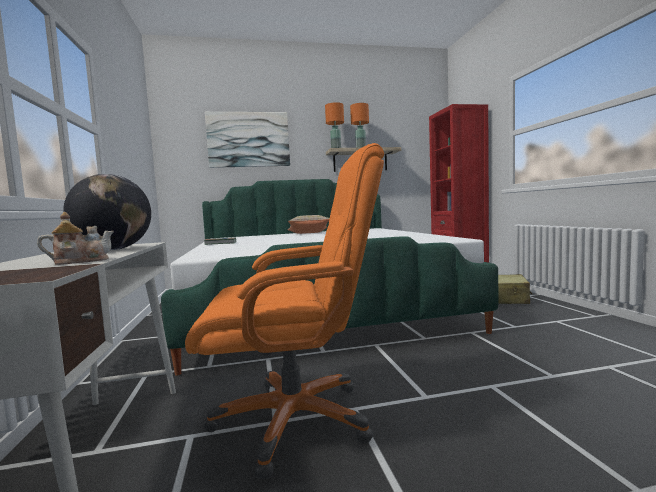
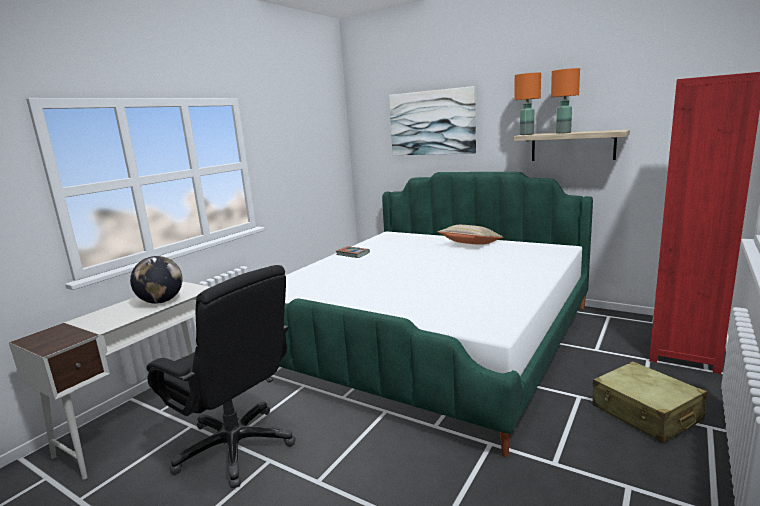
camera: 45 degrees right, 10 degrees up
teapot [37,212,114,265] -> none
orange office chair [185,143,384,479] -> black office chair [146,265,296,488]

